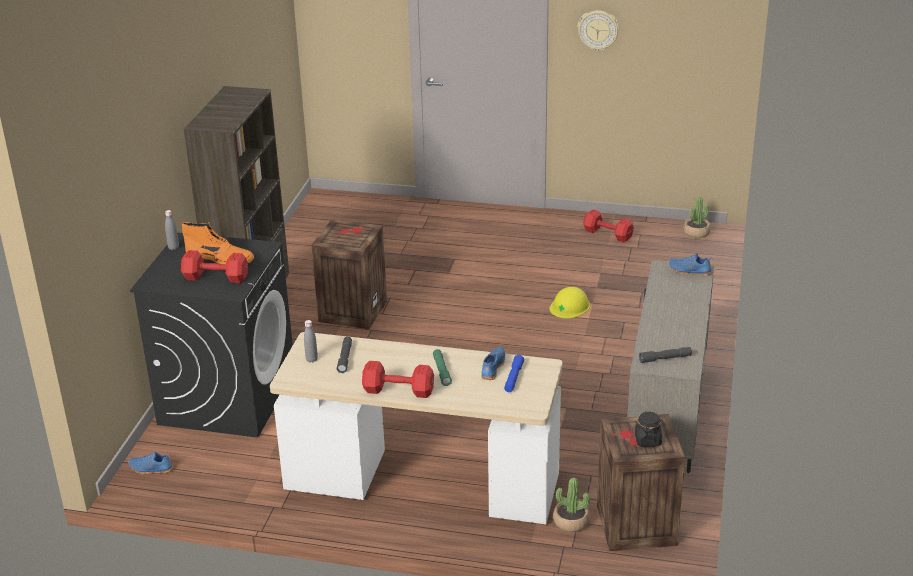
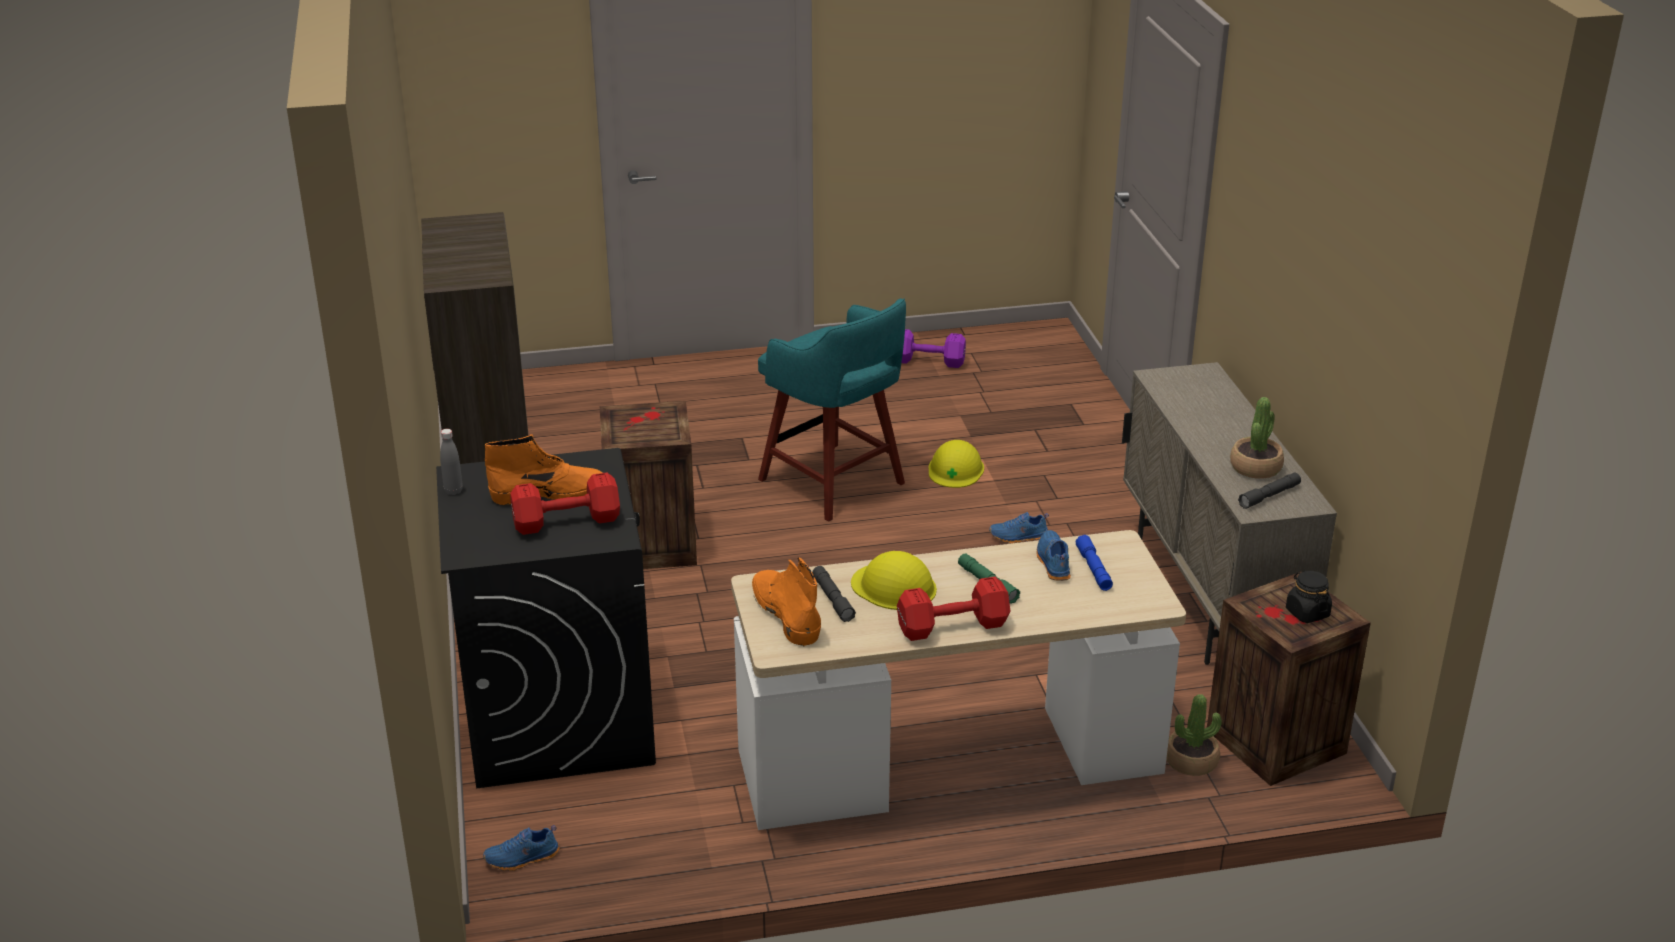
camera: 25 degrees left, 0 degrees up
grey bottle [304,320,318,362] -> orange boot [752,558,821,647]
wall clock [577,10,619,51] -> none
red dumbbell [583,209,634,242] -> purple dumbbell [901,329,966,368]
blue shoe [668,254,712,276] -> blue shoe moved to [989,512,1049,544]
potted plant [683,197,711,238] -> potted plant moved to [1230,397,1284,479]
none -> turquoise stool [758,299,906,522]
none -> yellow hard hat [851,551,937,610]

